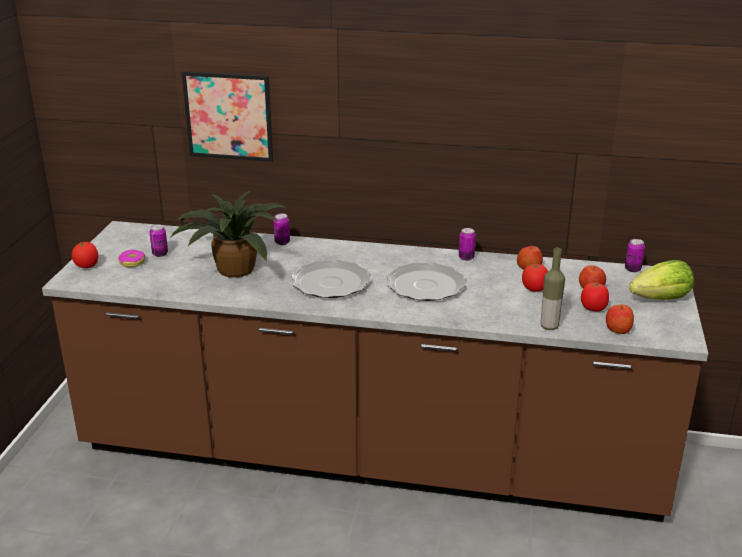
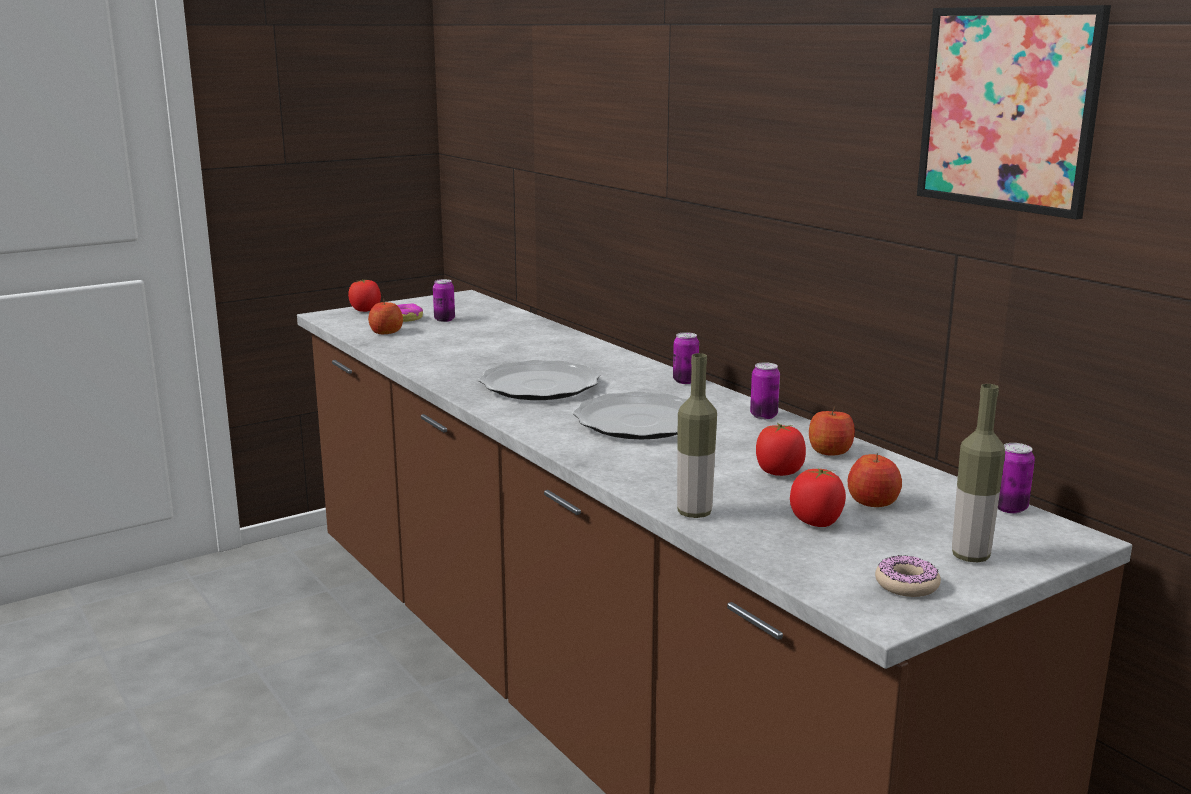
camera: 45 degrees right, 10 degrees down
potted plant [170,191,286,278] -> none
picture [182,71,273,162] -> picture moved to [917,5,1111,220]
can [273,214,290,245] -> can moved to [673,332,699,384]
apple [606,304,634,334] -> apple moved to [368,299,403,334]
lettuce [629,260,694,300] -> bottle [952,384,1005,562]
none -> donut [875,555,941,597]

